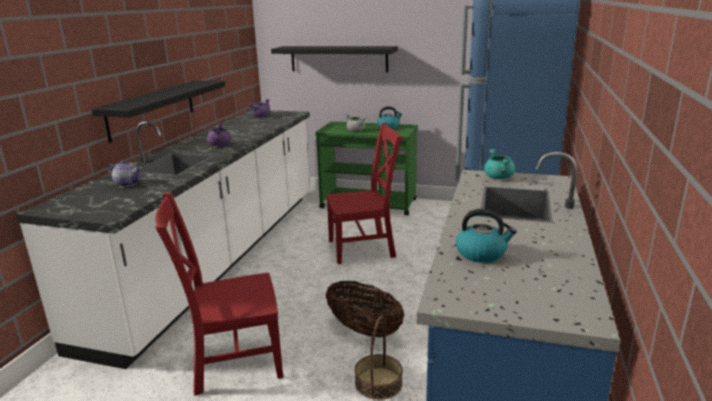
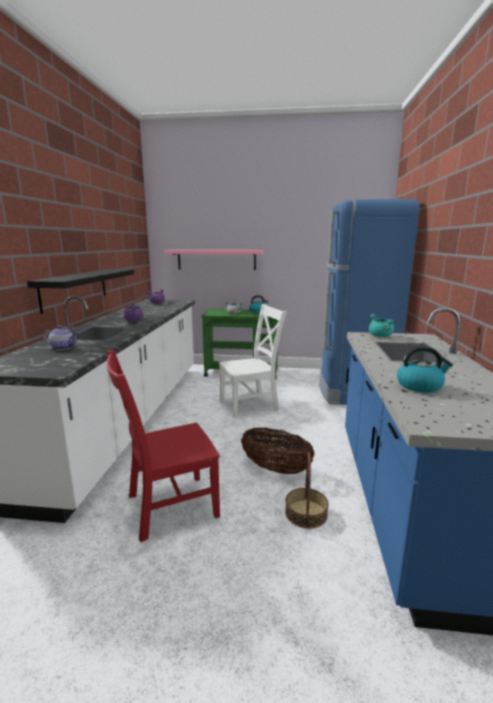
camera: 10 degrees left, 5 degrees down
black shelf [271,46,397,73] -> pink shelf [164,250,263,270]
red chair [326,123,403,264] -> white chair [219,304,287,418]

